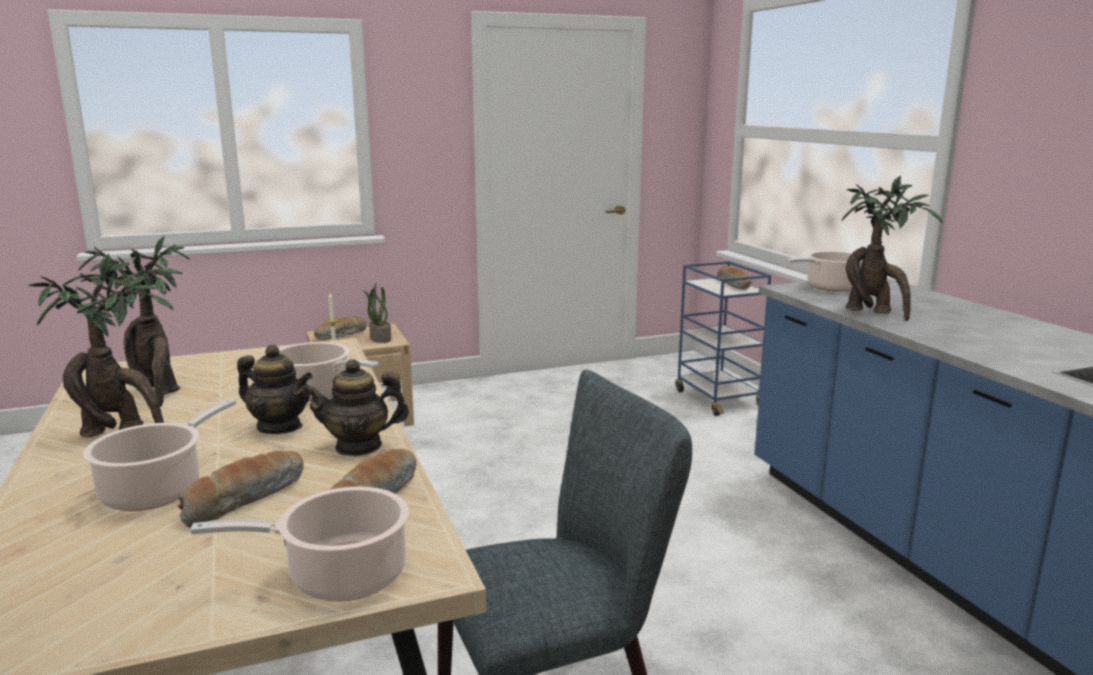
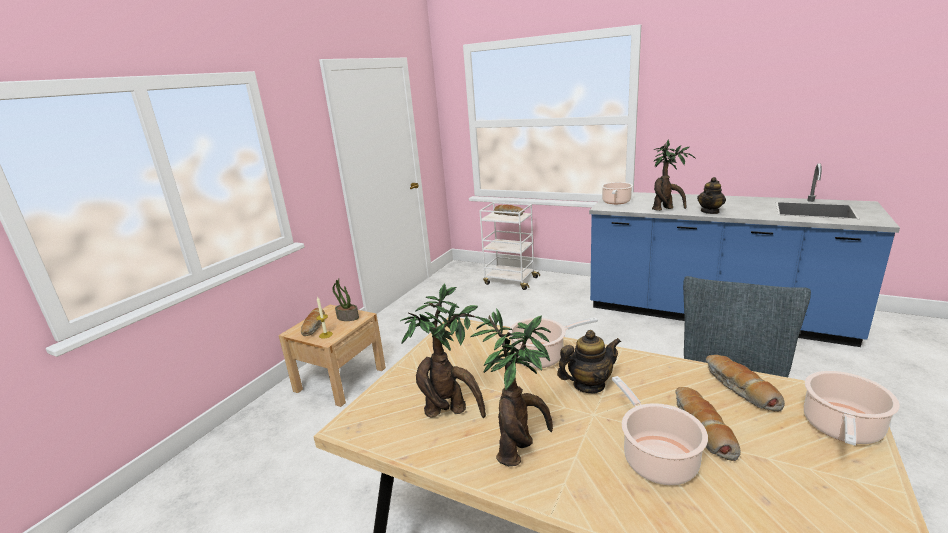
camera: 40 degrees left, 5 degrees up
teapot [302,359,409,456] -> teapot moved to [697,177,726,214]
blue cart [675,261,771,416] -> white cart [479,202,540,290]

